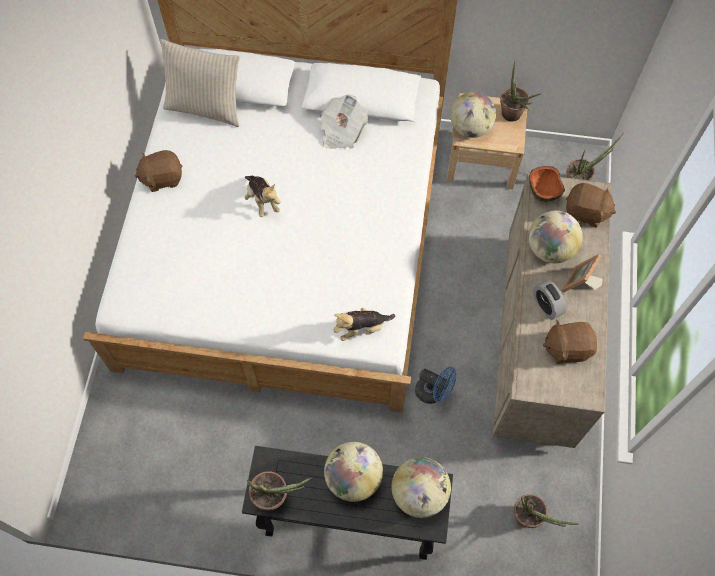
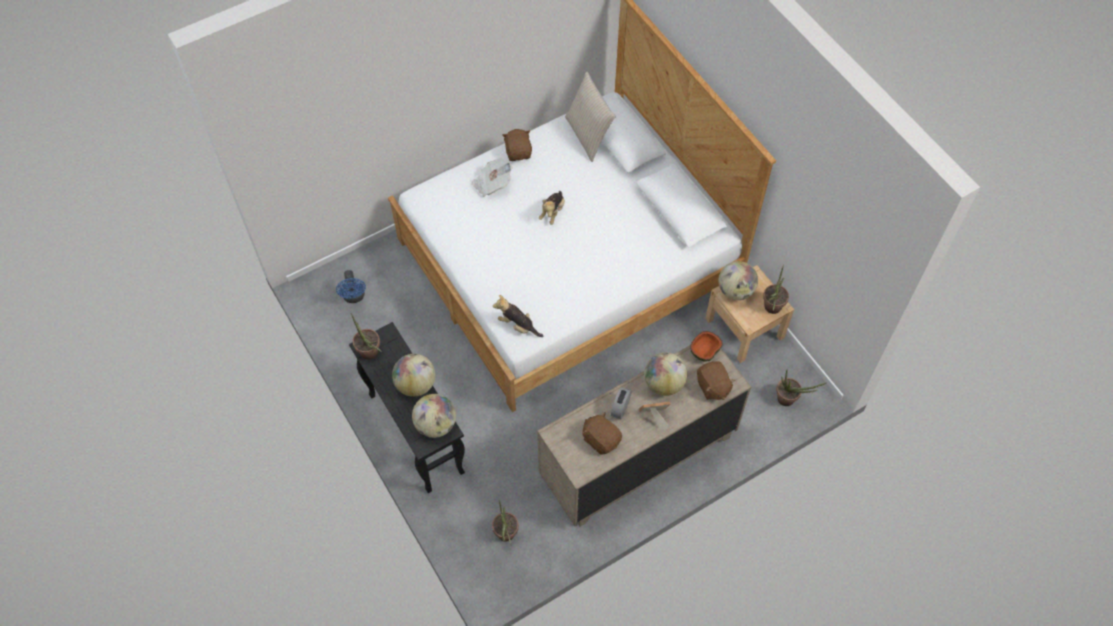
camera: 50 degrees right, 5 degrees down
brown plush toy [135,150,182,192] -> brown plush toy turned 45 degrees clockwise [503,129,532,161]
newspaper [320,94,368,149] -> newspaper moved to [472,158,513,197]
blue fan [415,367,456,404] -> blue fan moved to [336,270,366,303]

